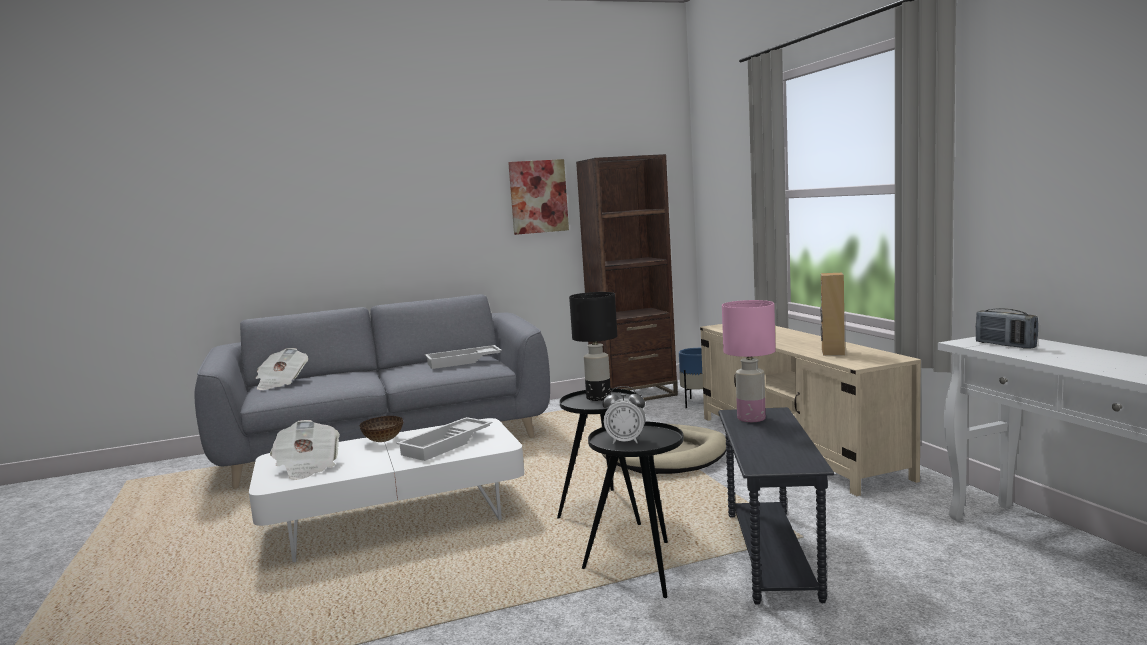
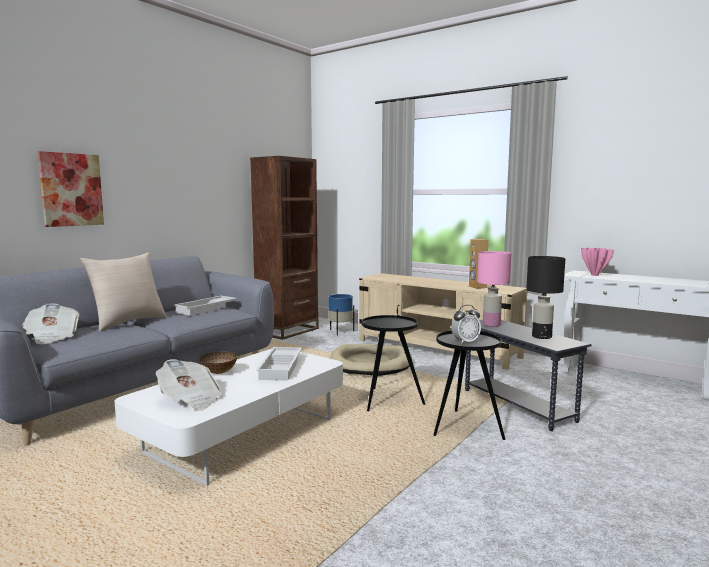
camera: 35 degrees left, 0 degrees up
picture [508,159,569,235] -> picture moved to [38,151,104,227]
black table lamp [569,292,617,401] -> black table lamp moved to [526,256,565,339]
radio [976,308,1038,349] -> pink vase [581,248,614,276]
none -> beige pillow [80,252,167,331]

